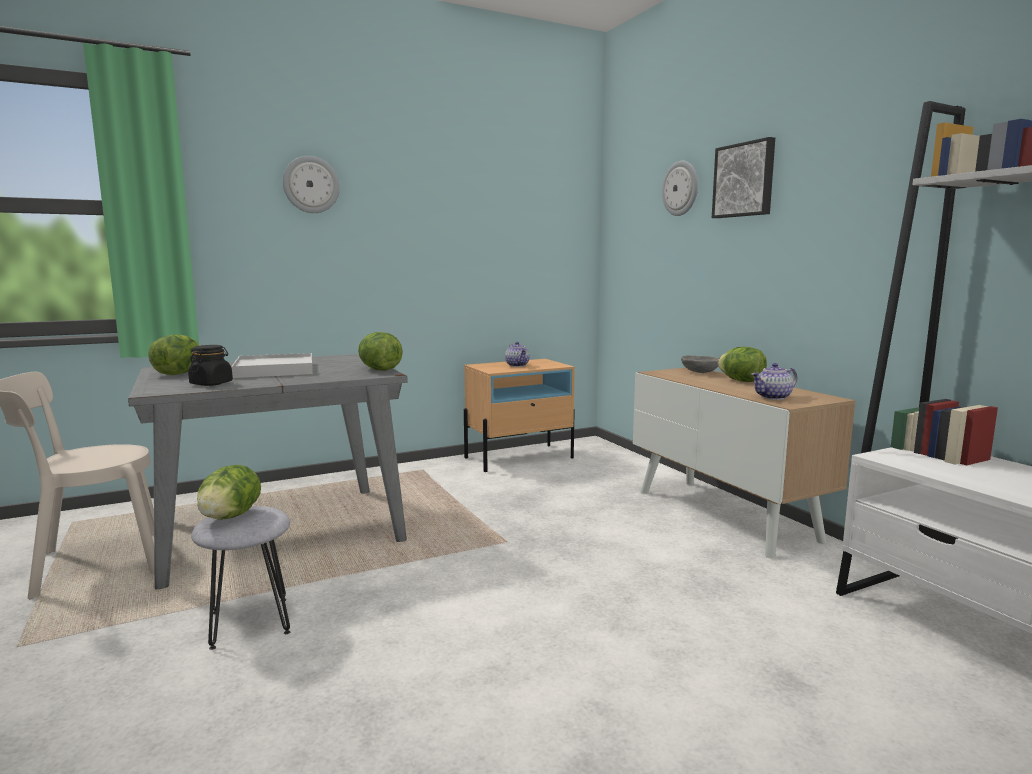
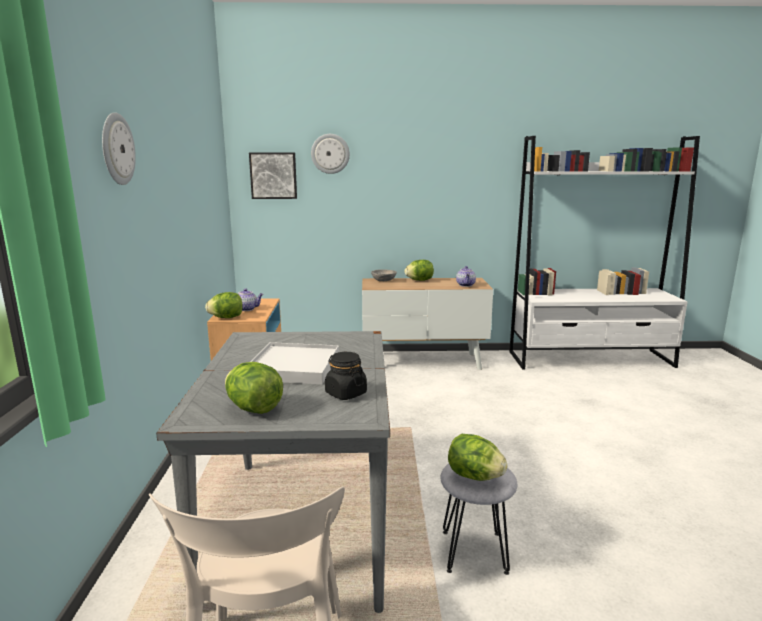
camera: 65 degrees left, 5 degrees up
lettuce [358,332,403,371] -> lettuce moved to [205,292,243,318]
picture [712,137,775,218] -> picture moved to [249,153,297,199]

